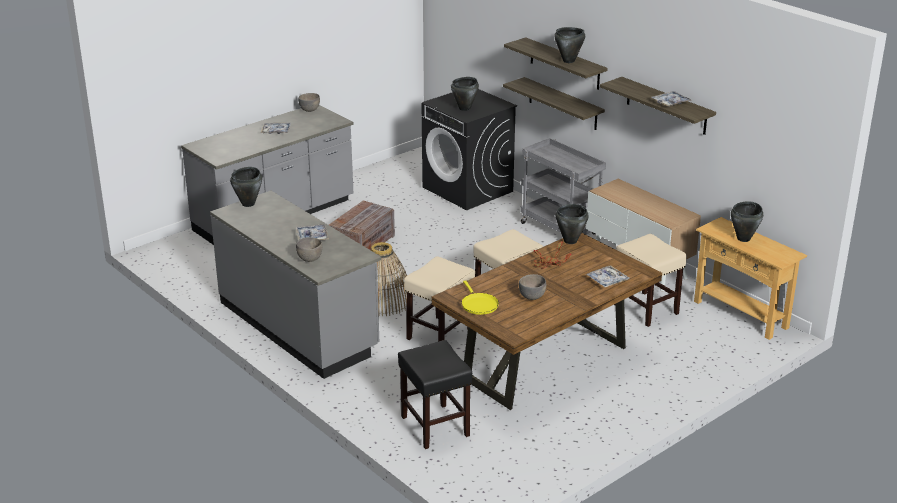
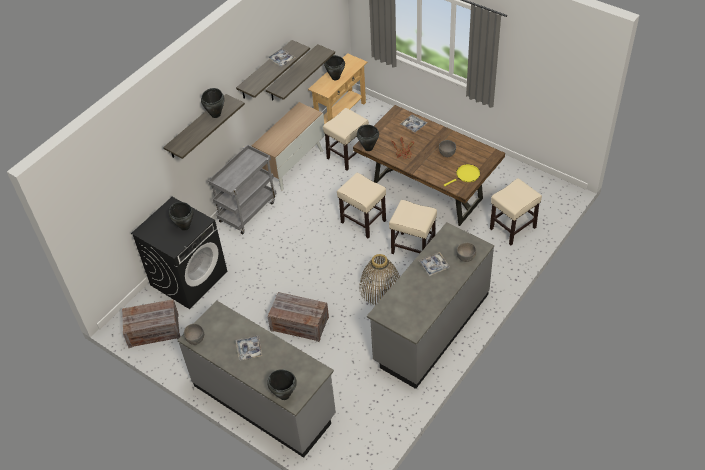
camera: 100 degrees left, 20 degrees up
black cooking pot [230,167,262,207] -> black cooking pot moved to [267,369,297,400]
black stool [398,340,472,449] -> beige stool [490,178,542,245]
shelf [503,77,605,130] -> shelf moved to [266,44,335,100]
none -> crate [122,300,180,348]

